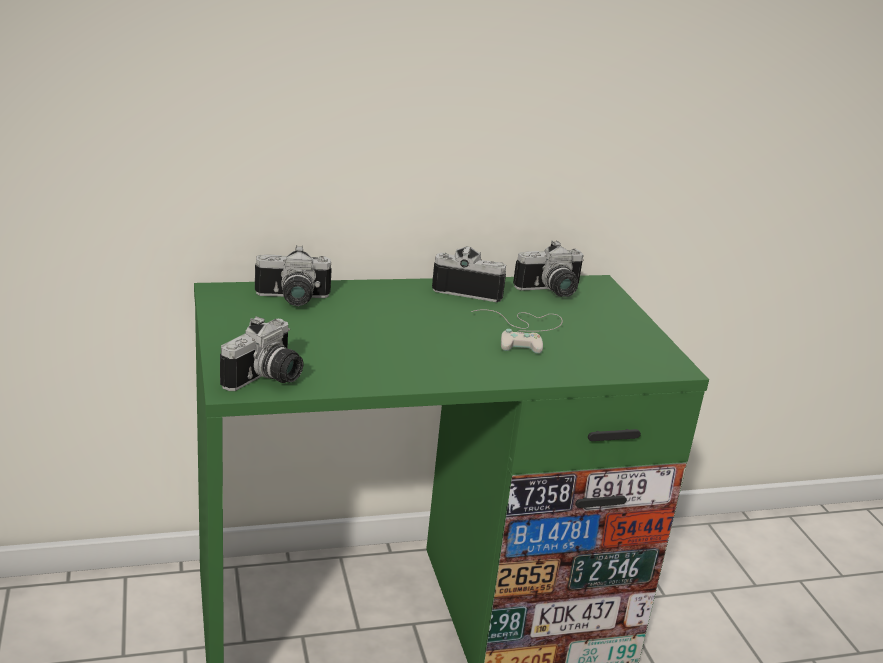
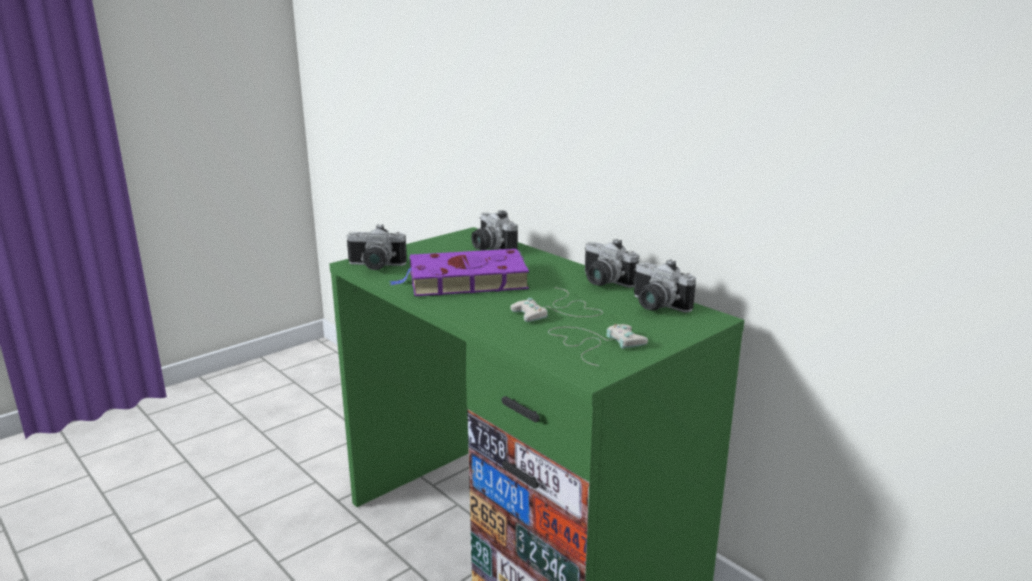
camera: 65 degrees right, 5 degrees down
camera [432,246,506,302] -> camera turned 150 degrees clockwise [584,239,639,288]
none -> purple book [389,249,529,296]
none -> white game controller [548,324,648,366]

